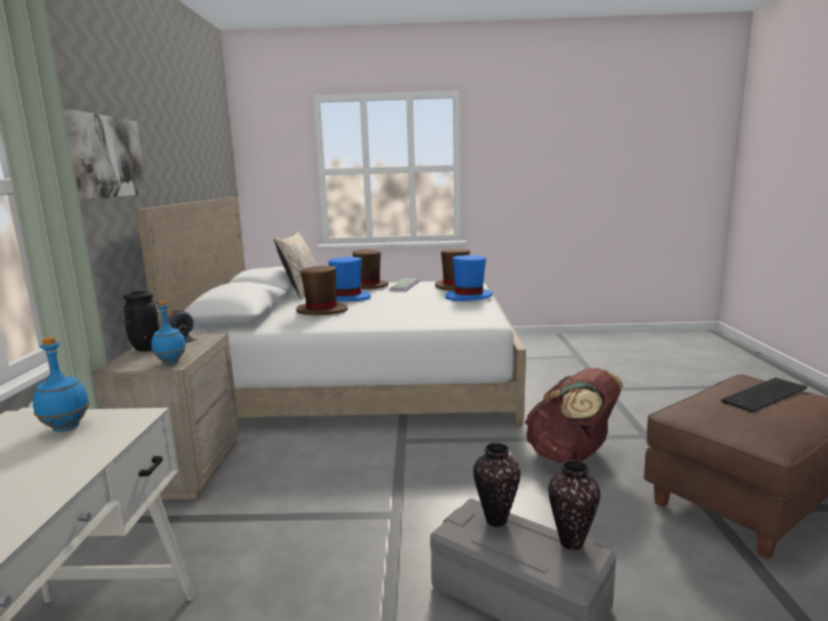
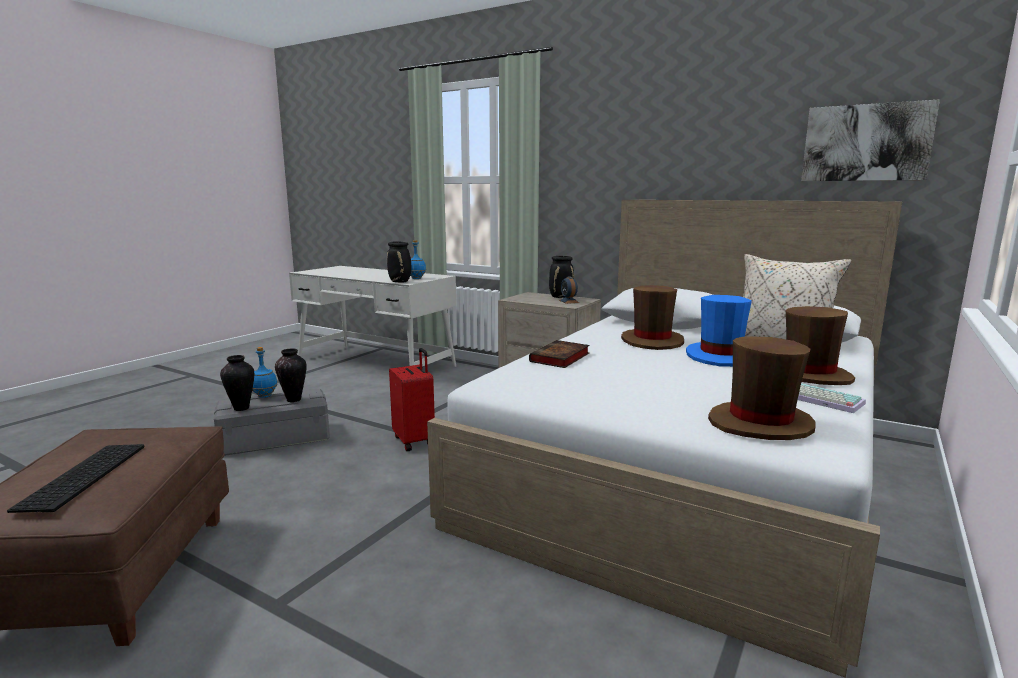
camera: 120 degrees right, 0 degrees up
picture [63,109,147,199] -> picture moved to [801,99,940,181]
blue bottle [151,301,186,364] -> blue bottle moved to [252,347,277,398]
blue hat [445,255,492,301] -> none
brown backpack [525,368,623,464] -> none
none -> black vase [387,241,412,283]
none -> red suitcase [389,348,435,451]
none -> book [529,340,590,368]

